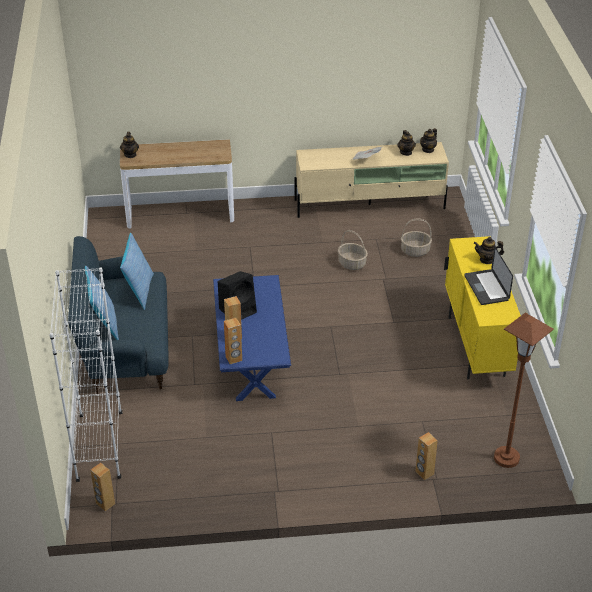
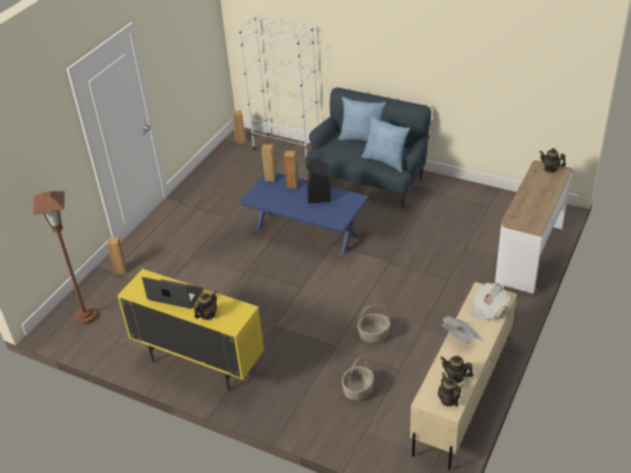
camera: 125 degrees right, 0 degrees up
none -> newspaper [470,283,509,321]

